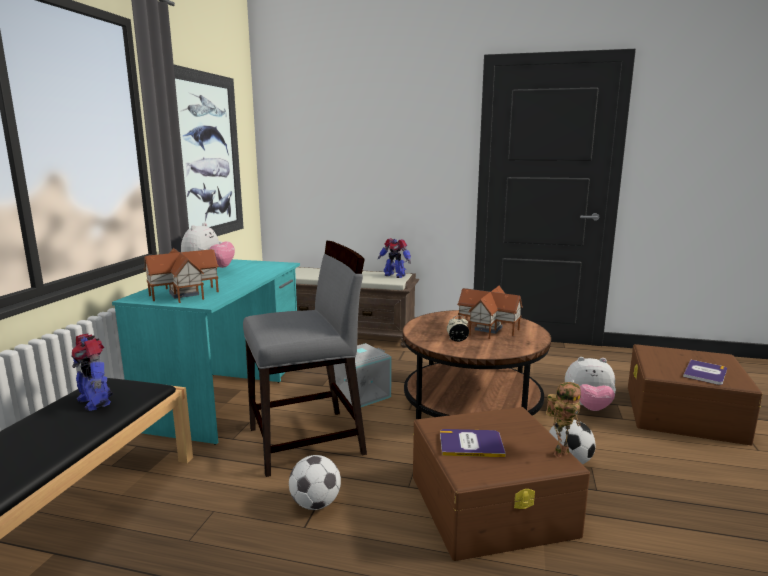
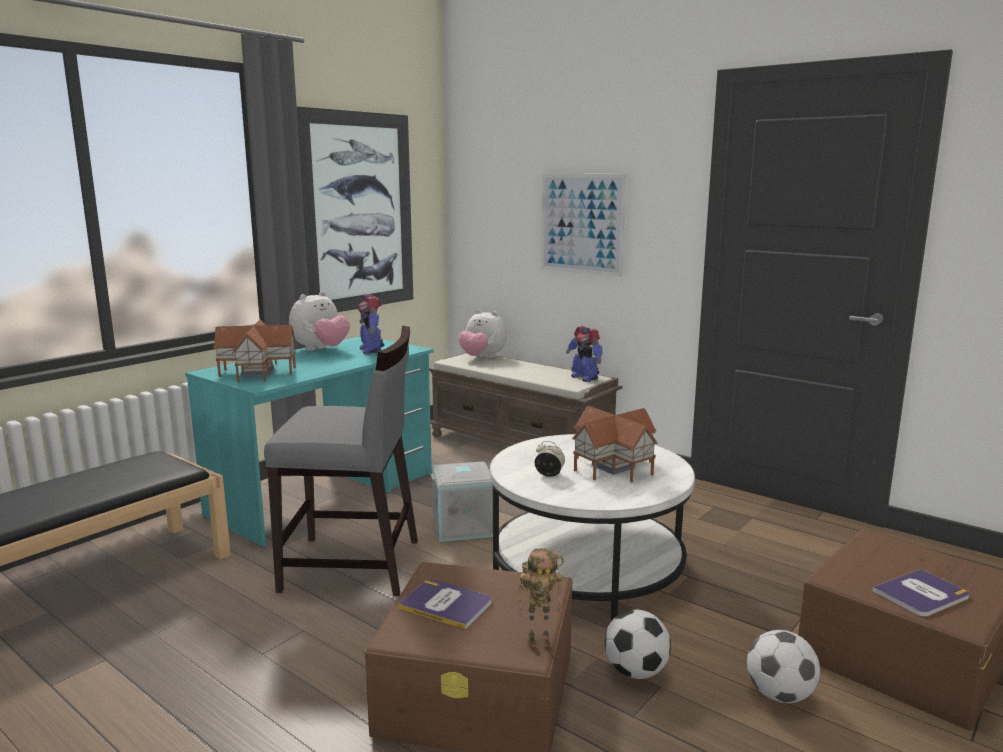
camera: 25 degrees right, 0 degrees up
toy robot [71,334,113,411] -> toy robot moved to [358,294,384,354]
football [289,455,341,510] -> football moved to [747,630,820,703]
brown coffee table [403,310,551,419] -> white coffee table [490,434,695,620]
plush toy [565,357,616,411] -> plush toy moved to [459,310,507,358]
none -> picture [541,174,627,277]

